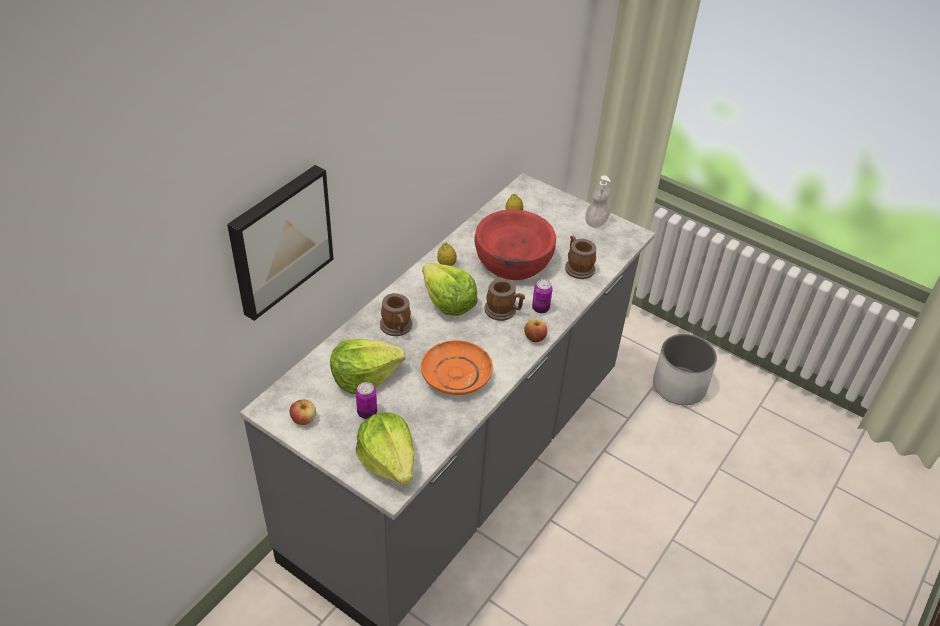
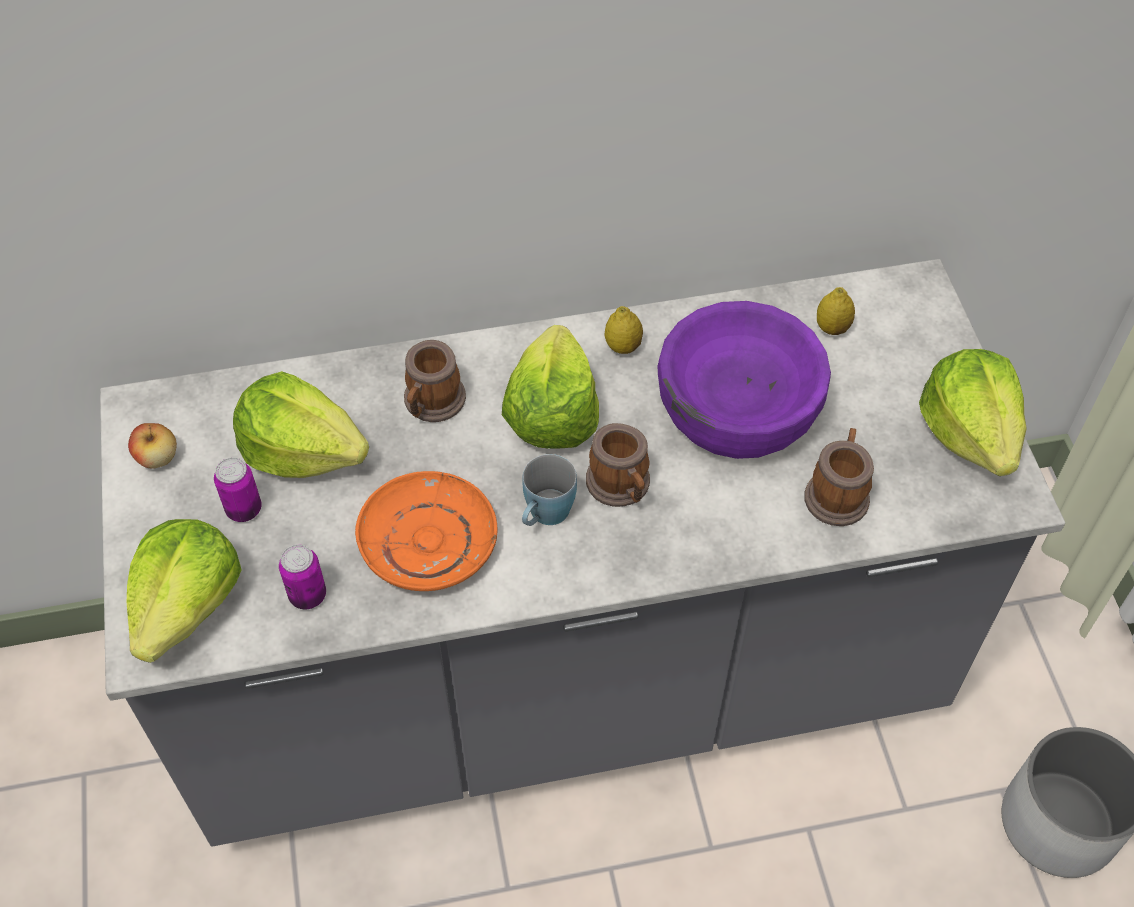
camera: 45 degrees right, 10 degrees up
picture [227,165,334,321] -> none
red bowl [474,209,556,280] -> purple bowl [658,301,831,459]
apple [524,319,547,342] -> none
can [532,279,553,313] -> can moved to [279,544,326,609]
soap dispenser [585,175,611,228] -> lettuce [919,349,1027,476]
none -> blue mug [522,454,577,526]

